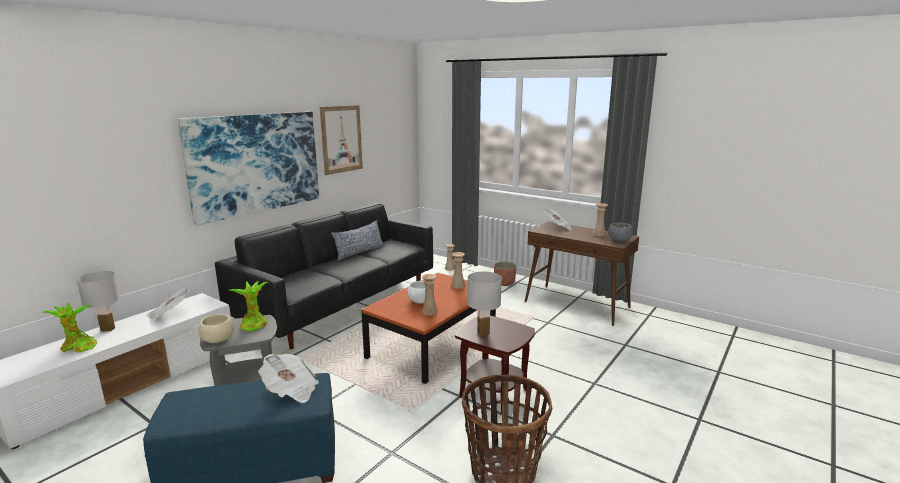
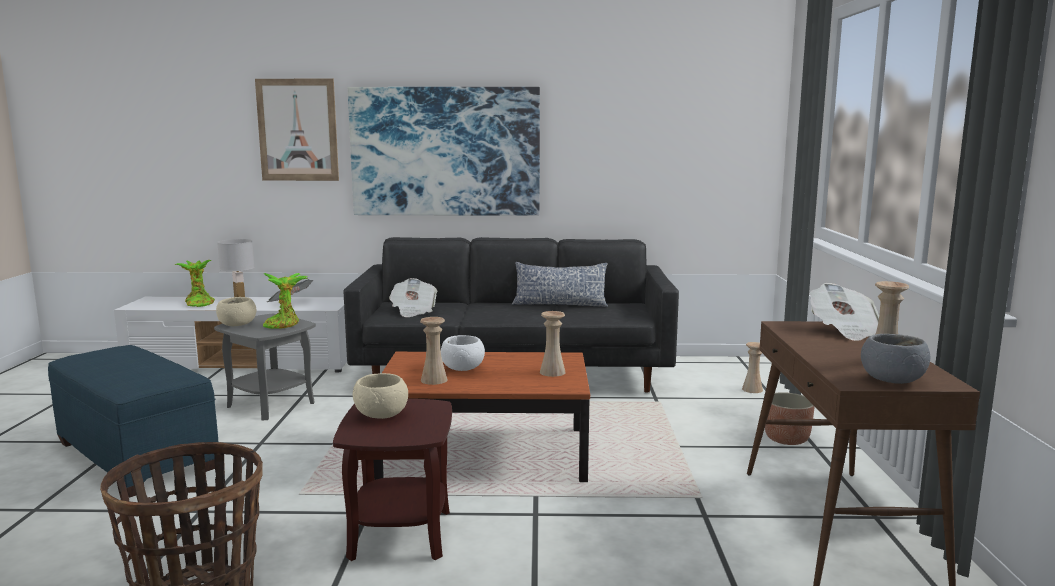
camera: 55 degrees right, 5 degrees down
newspaper [259,354,319,403] -> newspaper moved to [389,278,437,317]
picture [320,105,363,175] -> picture moved to [255,79,339,181]
white table lamp [467,271,502,336] -> beige bowl [353,373,408,419]

